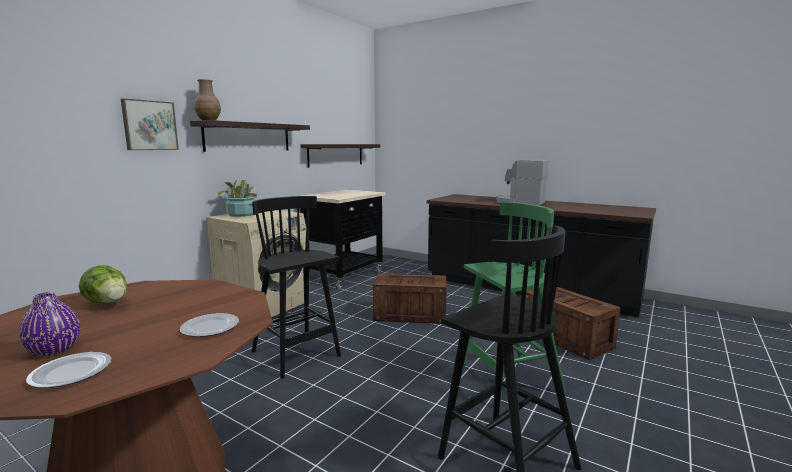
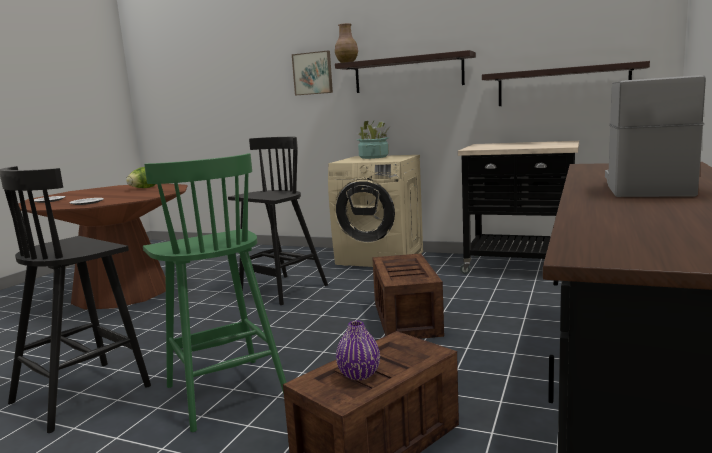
camera: 80 degrees right, 0 degrees up
purple vase [19,292,80,356] -> purple vase moved to [336,321,380,380]

